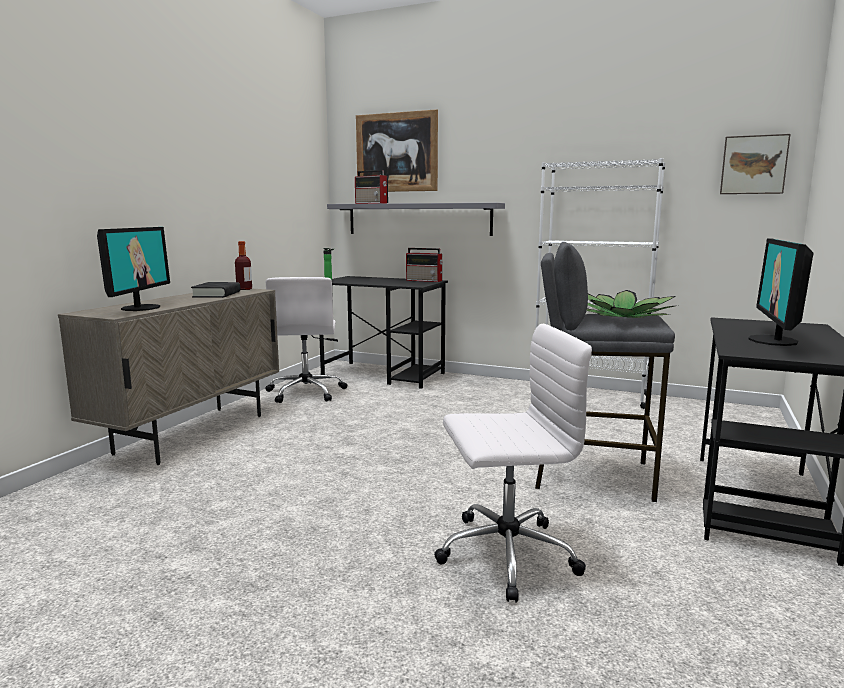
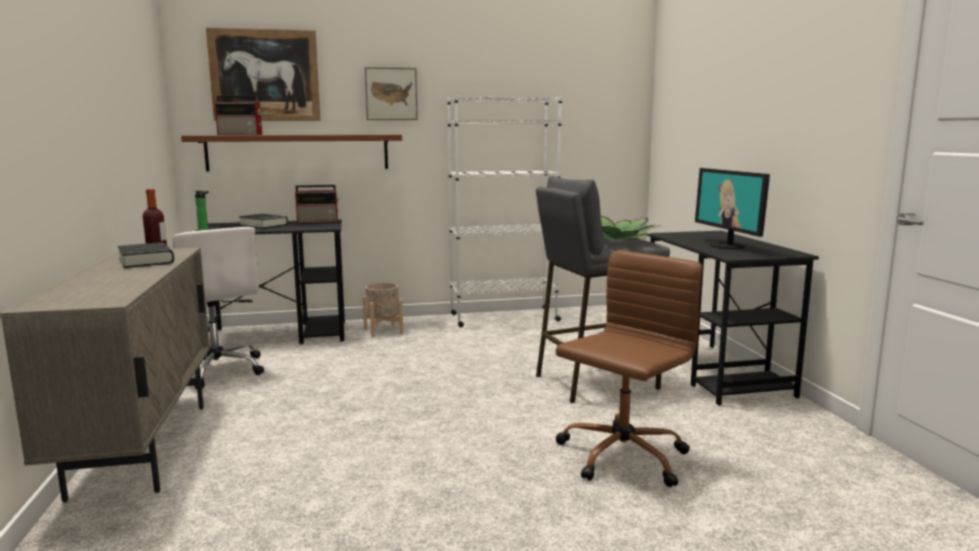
camera: 35 degrees left, 0 degrees up
monitor [97,227,170,311] -> none
grey shelf [327,203,505,236] -> brown shelf [181,135,402,172]
white office chair [434,324,592,602] -> brown office chair [556,251,702,487]
picture [720,134,790,194] -> picture moved to [365,67,418,120]
none -> black book [239,214,288,229]
none -> beige planter [363,283,403,338]

